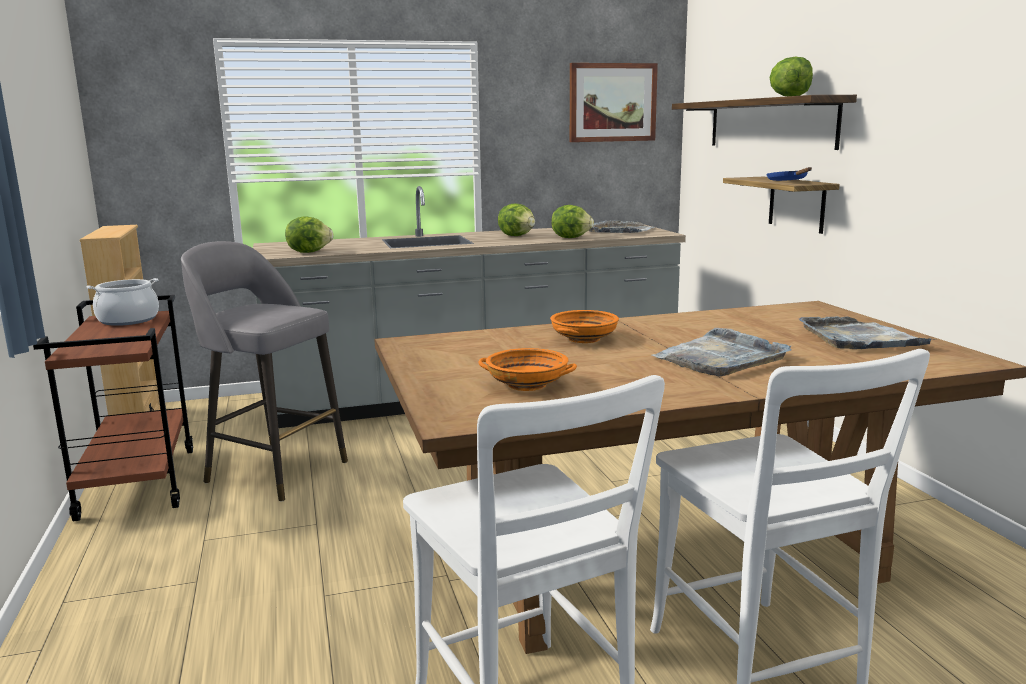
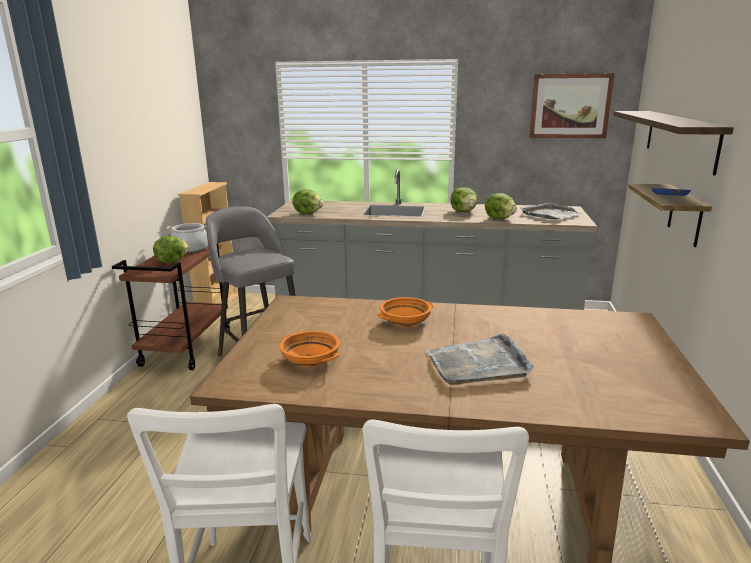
camera: 25 degrees right, 5 degrees up
lettuce [770,57,813,96] -> lettuce moved to [153,236,189,263]
grey tray [799,316,937,349] -> none

